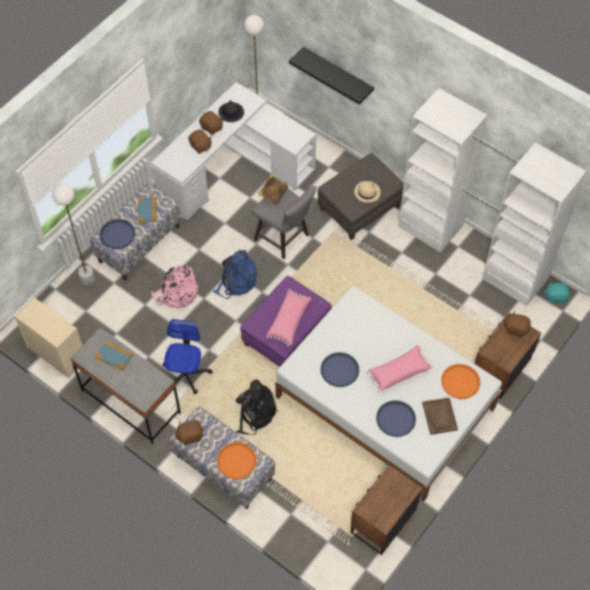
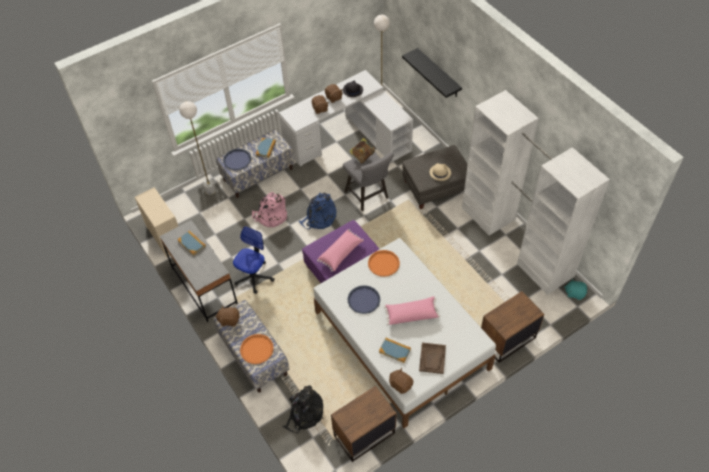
camera: 20 degrees right, 5 degrees down
black backpack [236,379,279,435] -> black backpack moved to [283,385,323,433]
blue tray [376,400,416,437] -> book [379,338,411,363]
orange tray [441,364,480,399] -> orange tray moved to [368,250,400,277]
brown plush toy [503,310,531,338] -> brown plush toy moved to [389,368,413,394]

